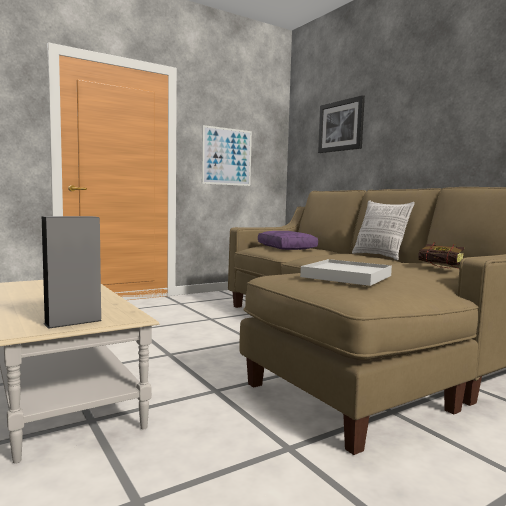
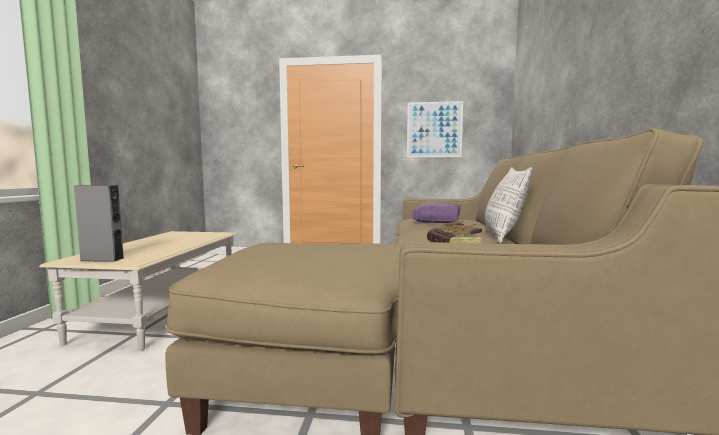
camera: 40 degrees right, 0 degrees up
white tray [300,259,392,286] -> none
picture [318,95,365,153] -> none

